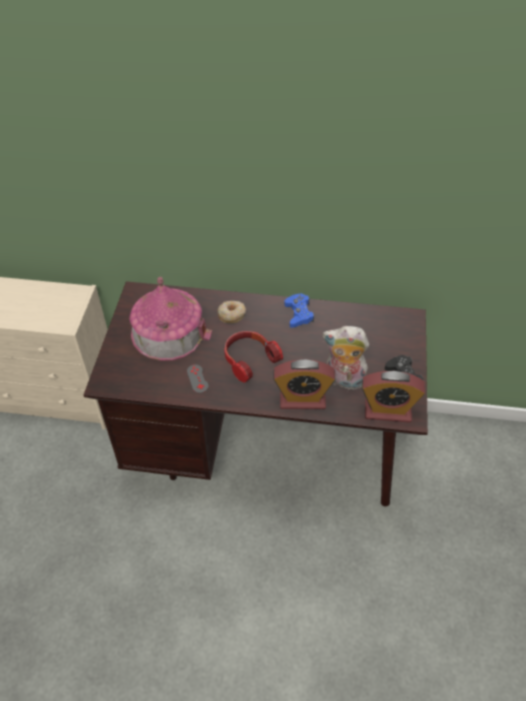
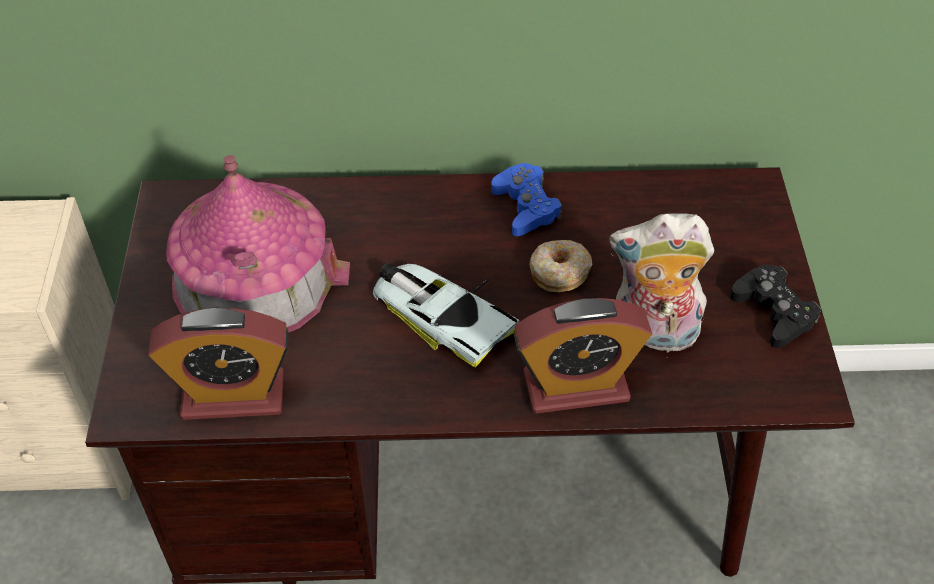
camera: 10 degrees left, 0 degrees up
grey game controller [187,365,209,393] -> none
donut [217,301,246,323] -> donut moved to [529,240,592,292]
headphones [224,331,283,382] -> toy car [373,263,519,368]
alarm clock [362,371,425,423] -> alarm clock moved to [148,308,289,420]

